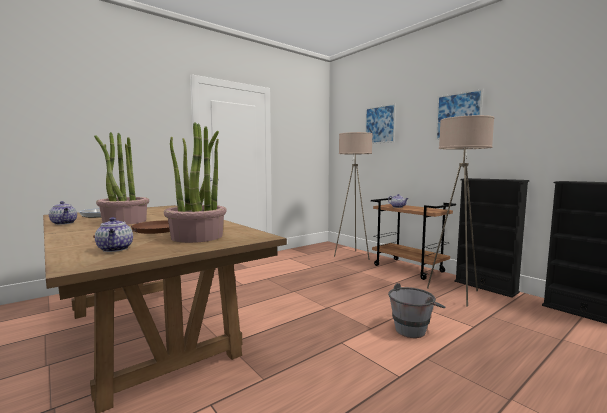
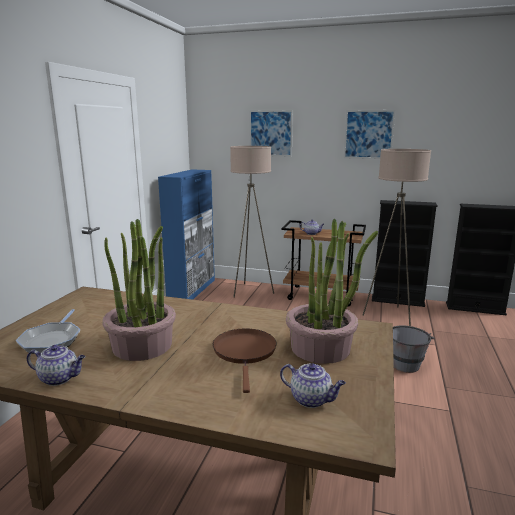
camera: 35 degrees left, 10 degrees up
none -> blue cabinet [158,169,215,300]

